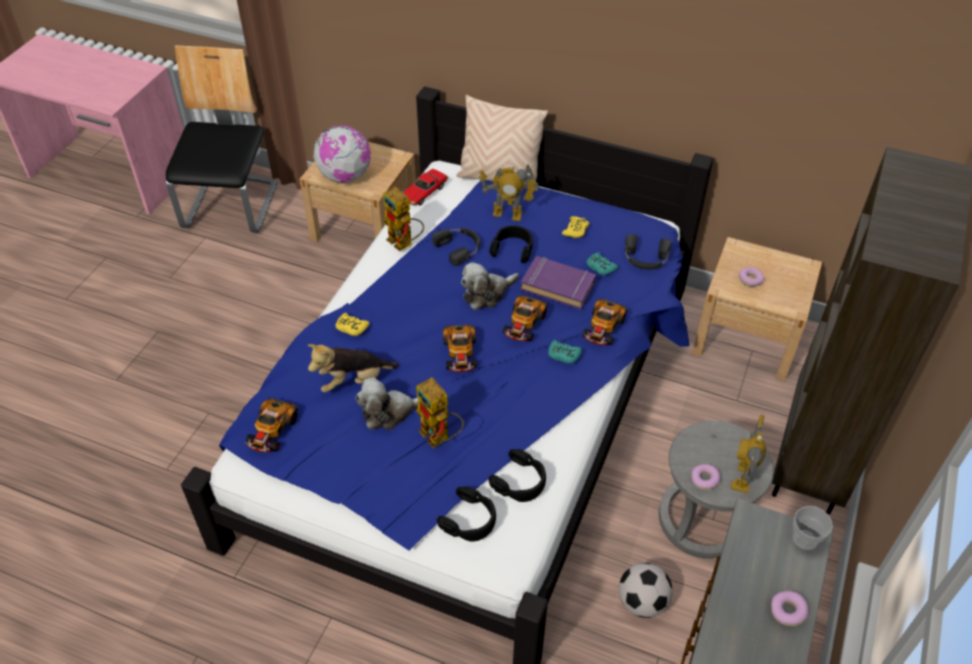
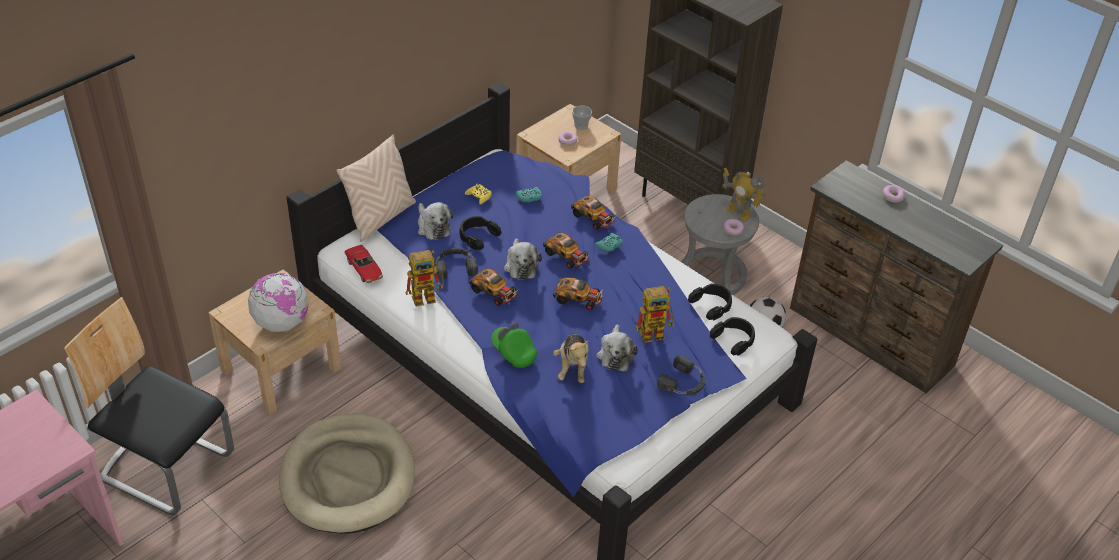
camera: 70 degrees left, 5 degrees down
toy car [244,398,298,453] -> toy car moved to [469,268,518,306]
yellow game controller [335,313,370,336] -> green cap [491,322,537,368]
toy robot [479,165,539,221] -> plush toy [418,202,453,240]
purple book [520,256,596,310] -> none
black headphones [625,234,672,270] -> black headphones moved to [657,355,705,396]
cup [793,506,833,550] -> cup moved to [572,106,592,130]
none -> beige dog bed [279,414,415,534]

